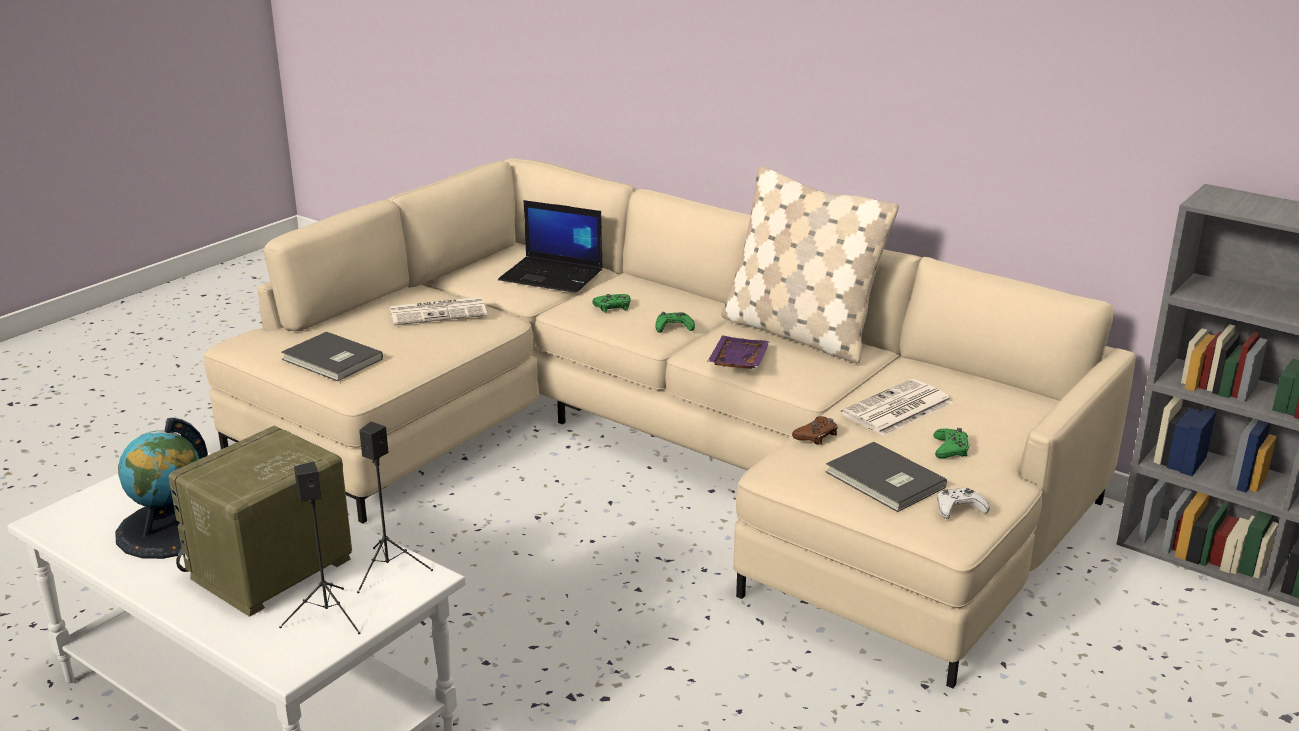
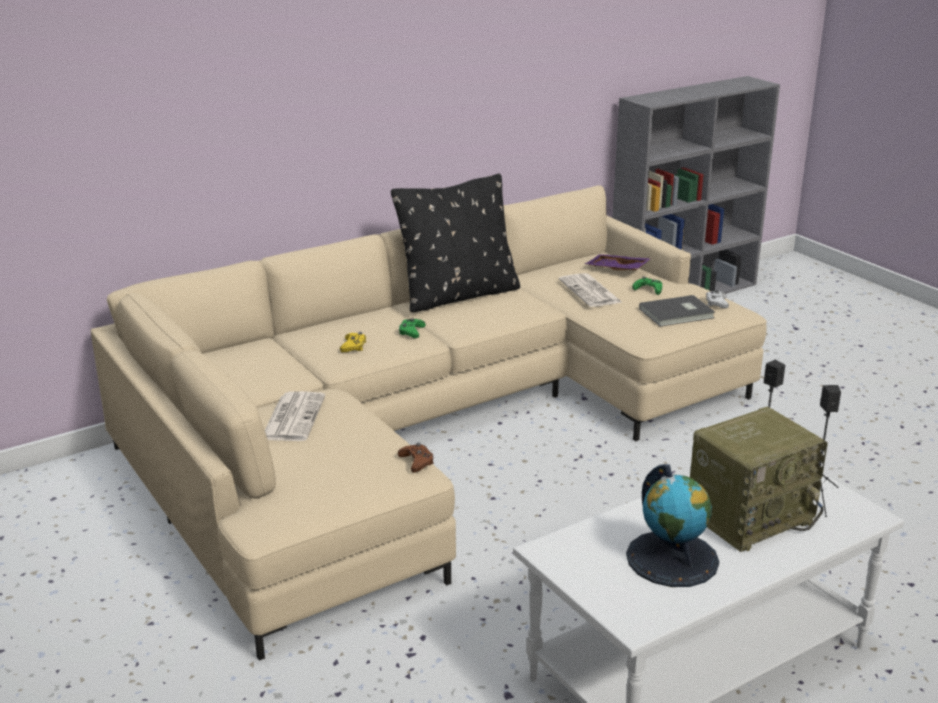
camera: 70 degrees left, 0 degrees up
radio [168,426,352,617] -> radio turned 90 degrees counterclockwise [690,407,828,552]
grey book [281,332,383,381] -> none
laptop [498,200,603,293] -> none
green game controller [593,294,631,312] -> yellow game controller [340,332,366,352]
purple tray [708,335,770,369] -> purple tray moved to [584,254,652,270]
beige pillow [721,166,899,363] -> black pillow [391,173,520,312]
brown game controller [792,416,838,445] -> brown game controller moved to [398,442,434,473]

